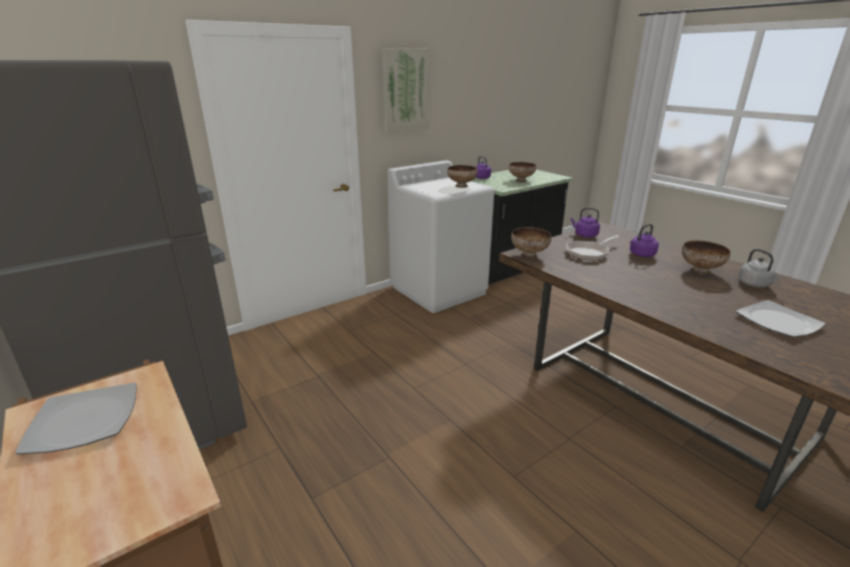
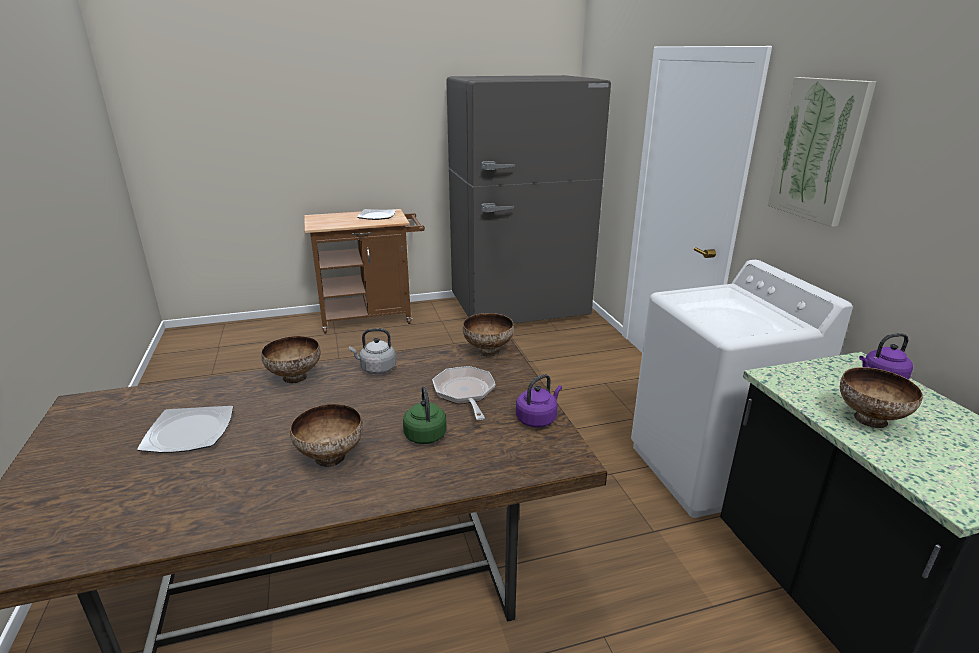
camera: 110 degrees right, 0 degrees up
bowl [447,165,477,188] -> bowl moved to [261,336,321,383]
purple kettle [630,224,659,257] -> green kettle [403,386,447,444]
grey kettle [738,249,782,287] -> grey kettle moved to [349,328,396,374]

